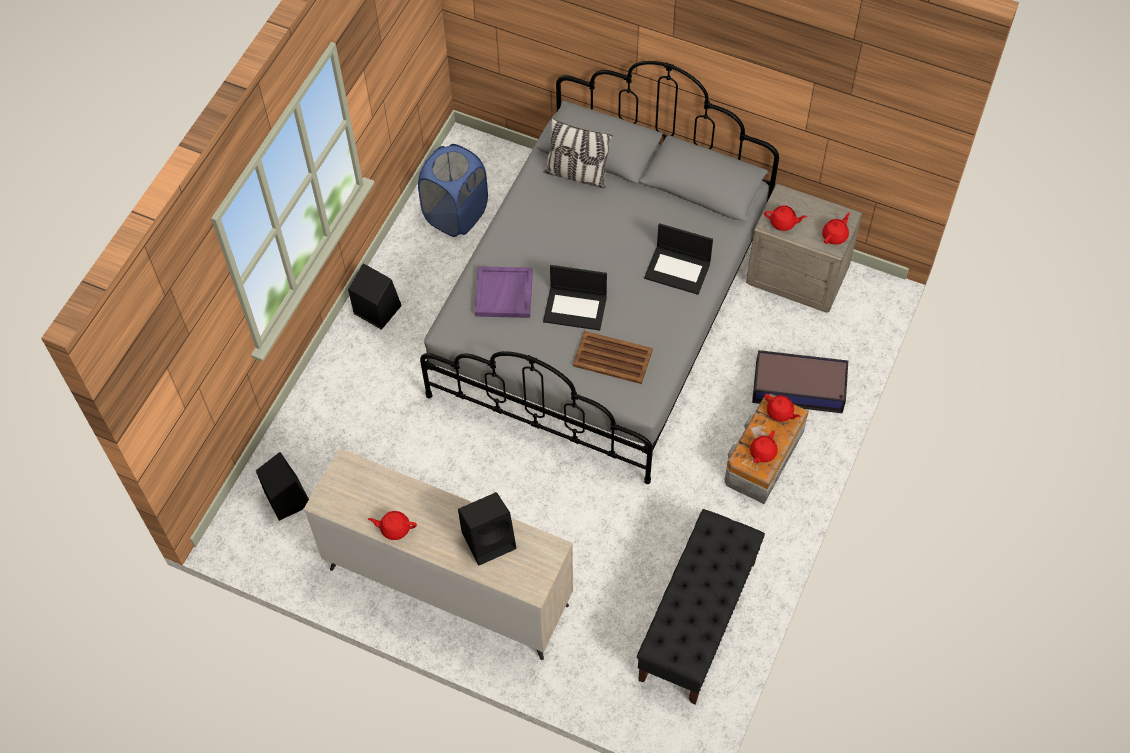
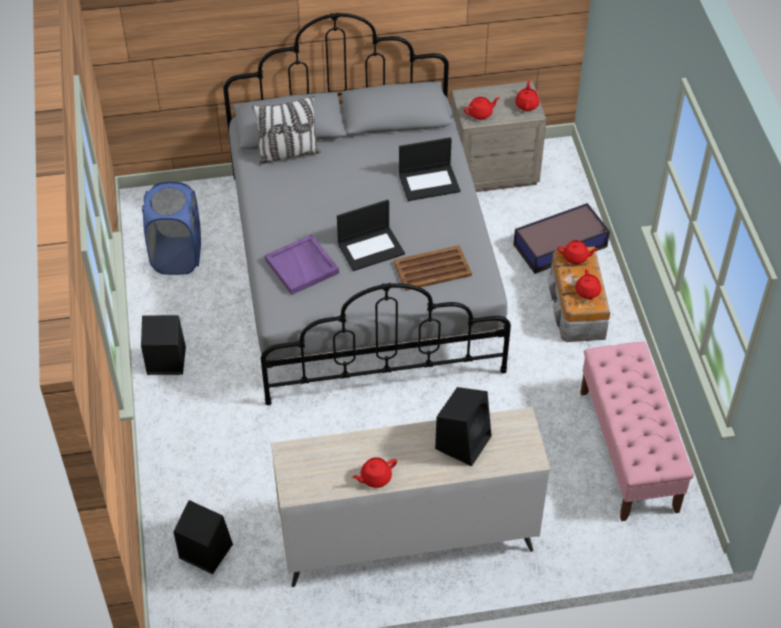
camera: 35 degrees left, 10 degrees down
black bench [637,509,765,704] -> pink bench [580,342,694,521]

